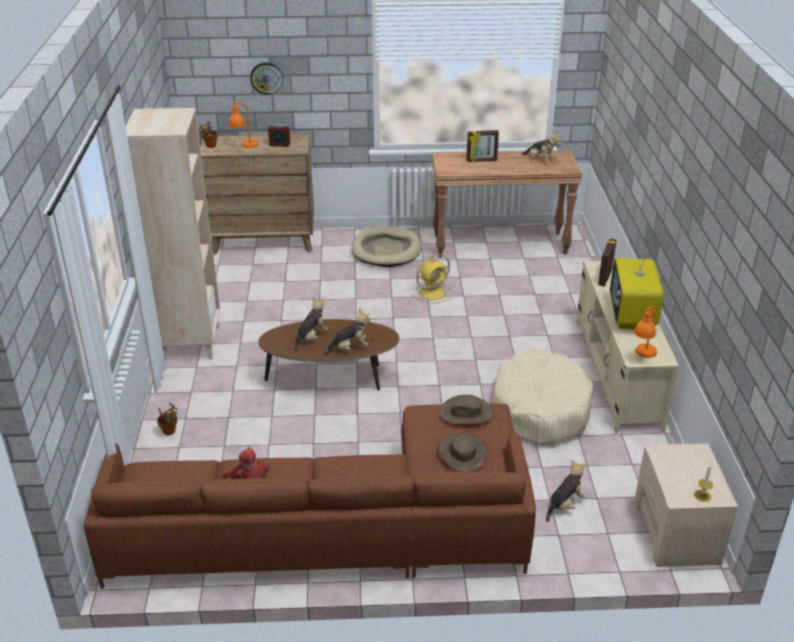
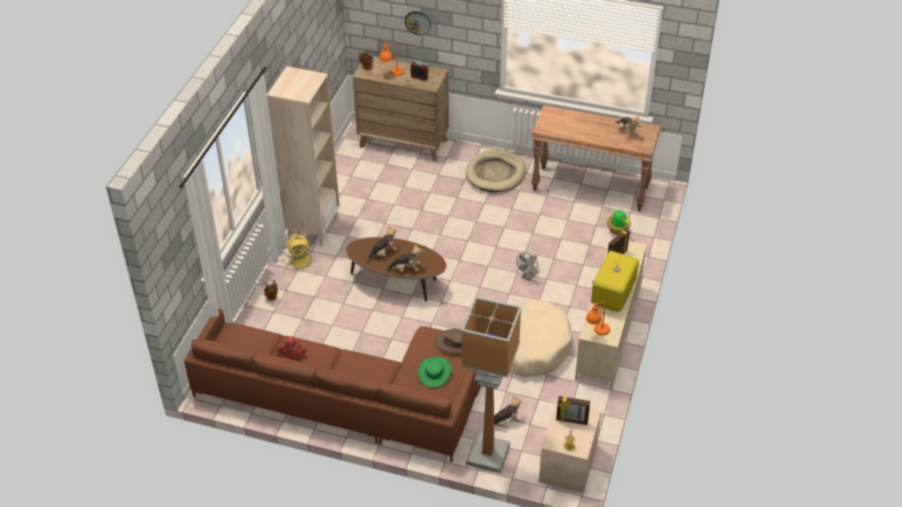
camera: 20 degrees right, 10 degrees up
yellow fan [412,253,453,303] -> yellow fan moved to [282,233,317,272]
brown hat [438,433,487,472] -> green hat [418,357,452,388]
picture frame [466,130,499,162] -> picture frame moved to [556,396,590,425]
none -> floor lamp [461,296,522,473]
none -> grey fan [516,252,539,281]
none -> potted plant [607,210,631,235]

